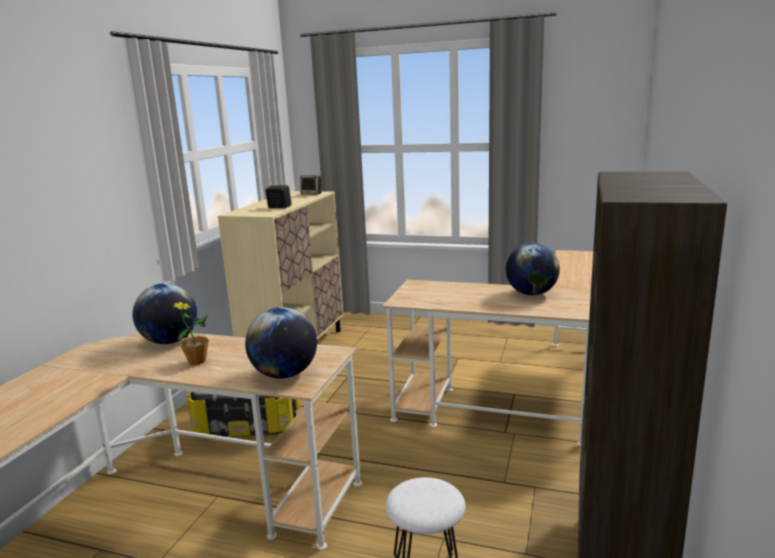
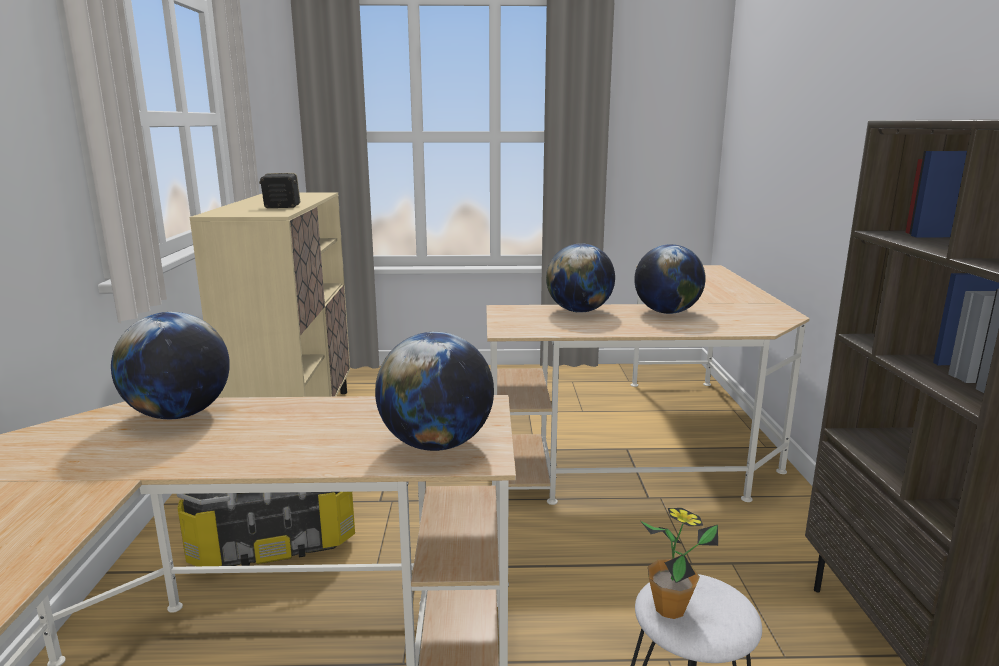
camera: 20 degrees left, 0 degrees up
potted plant [172,302,209,365] -> potted plant moved to [640,508,718,619]
speaker [300,175,322,195] -> none
none -> globe [546,243,615,313]

